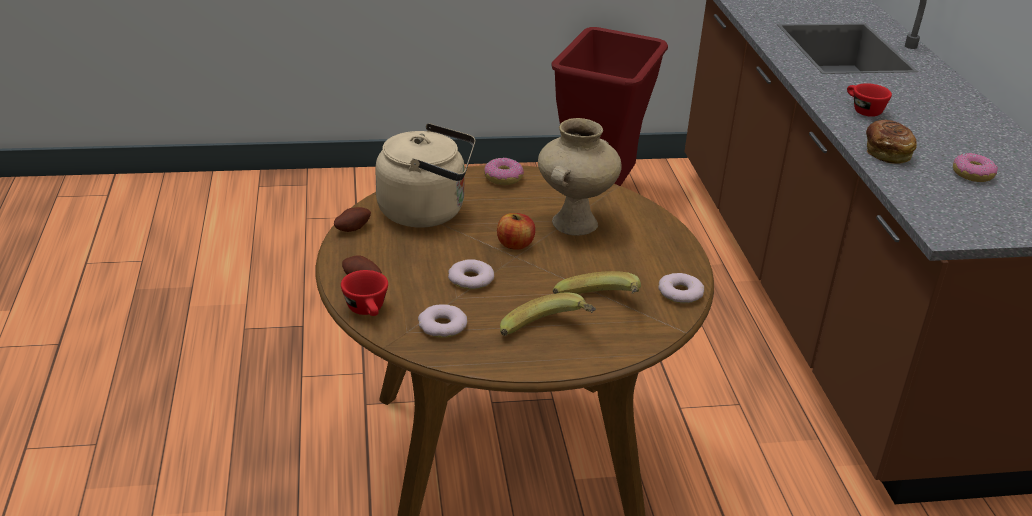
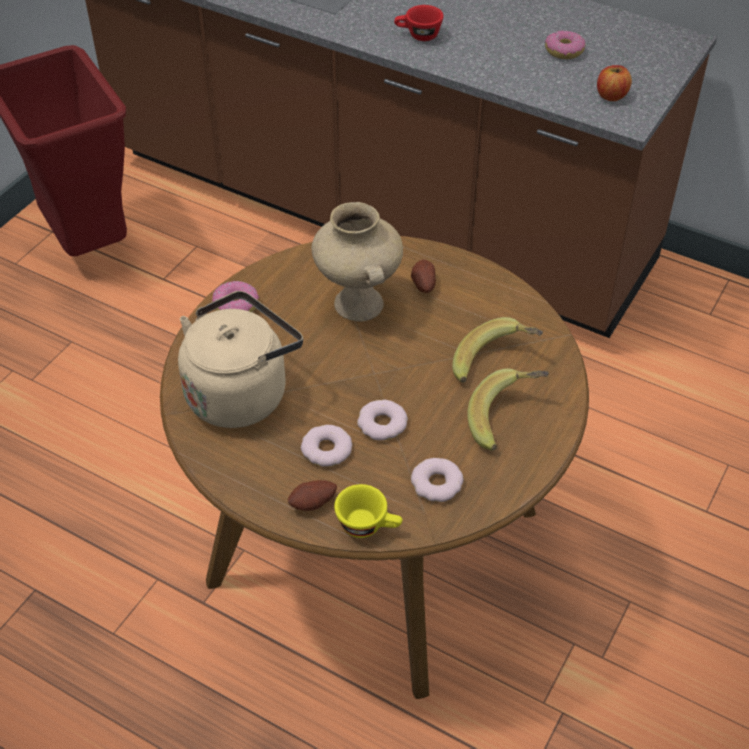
camera: 50 degrees left, 15 degrees up
potato [334,207,371,232] -> potato moved to [411,260,436,293]
red cup [341,270,388,316] -> yellow cup [334,484,403,538]
apple [497,213,535,250] -> apple moved to [597,65,632,101]
donut [658,273,704,303] -> donut moved to [301,425,352,467]
bread [866,120,917,164] -> none

